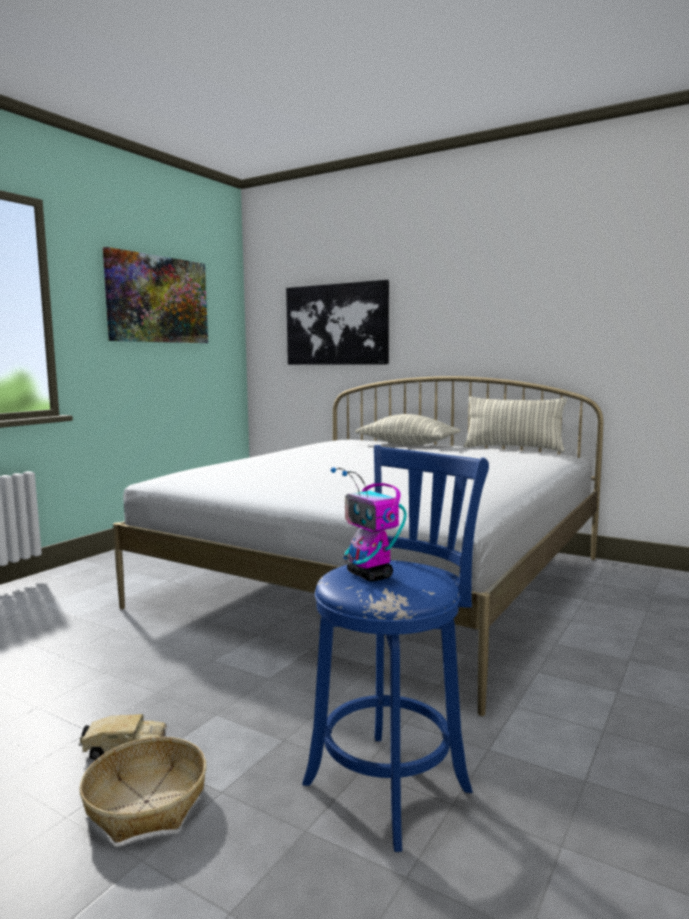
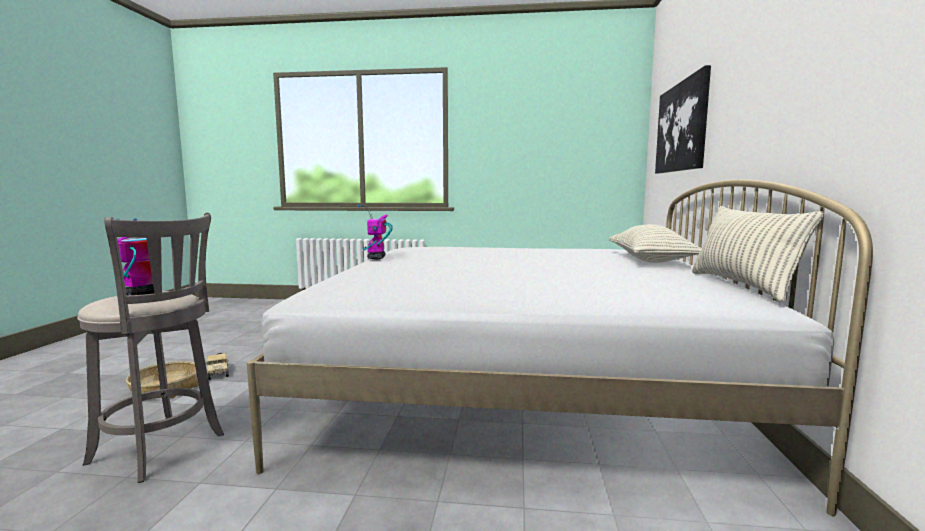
camera: 65 degrees right, 0 degrees up
picture [103,247,208,343] -> none
blue stool [302,445,489,852] -> grey stool [77,213,224,483]
none -> toy robot [357,205,393,260]

